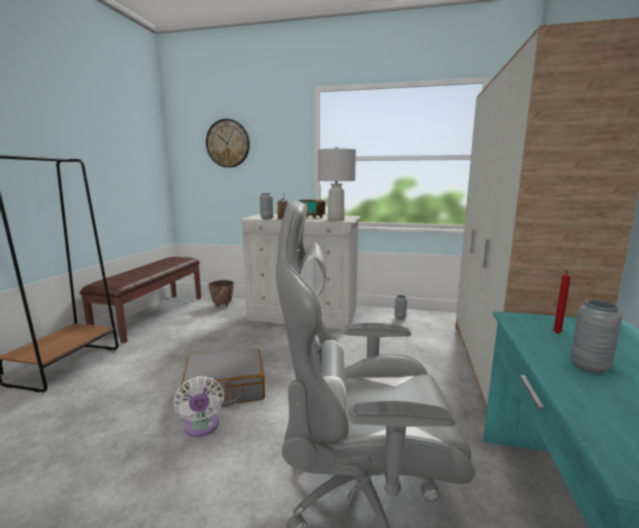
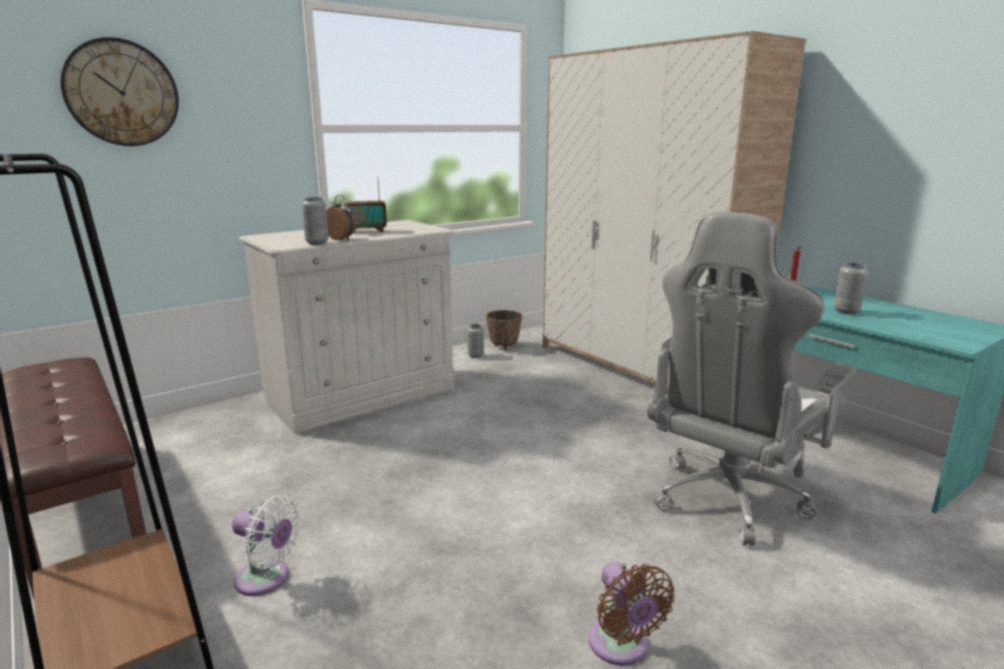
camera: 50 degrees left, 5 degrees up
white fan [173,376,224,437] -> white fan moved to [232,495,301,596]
grey suitcase [181,349,265,407] -> none
planter [208,280,234,307] -> planter moved to [486,310,523,350]
grey table lamp [318,147,356,221] -> none
none -> brown fan [588,562,675,666]

